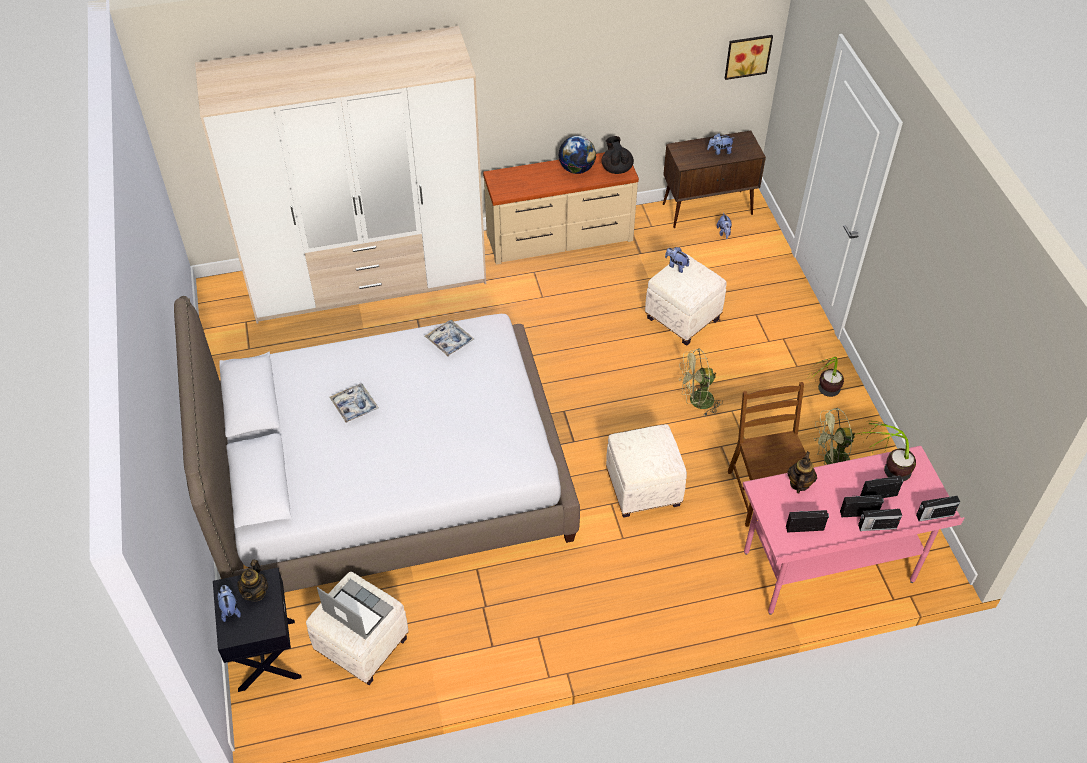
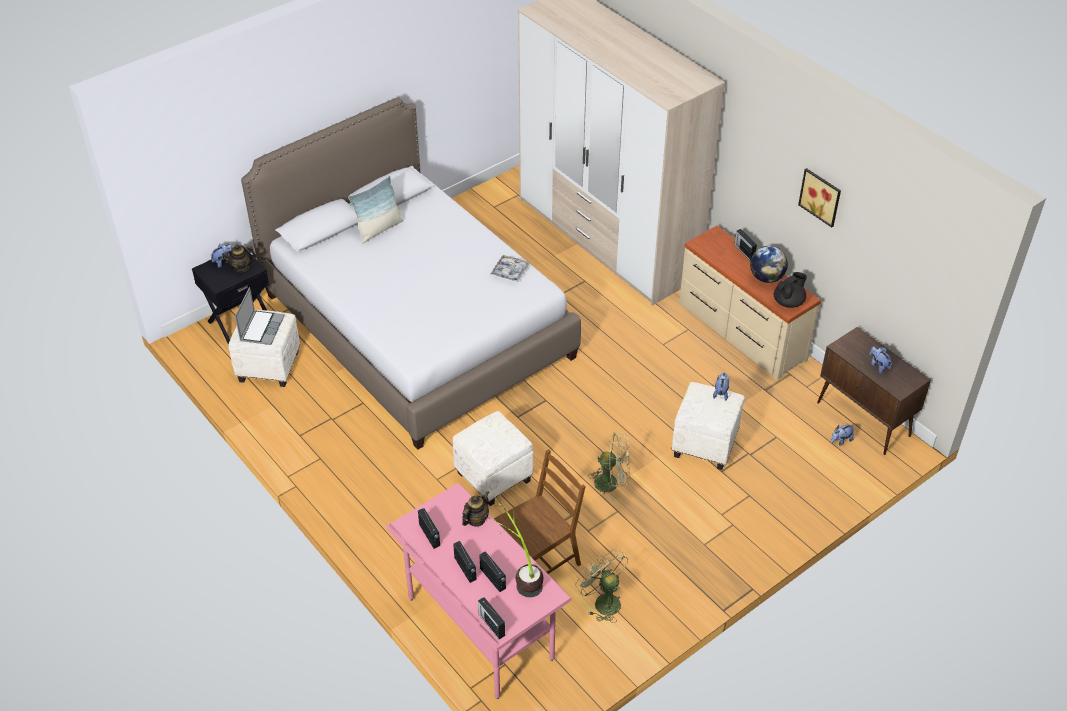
camera: 65 degrees right, 5 degrees down
tray [329,383,379,423] -> none
green fan [679,349,723,416] -> green fan turned 135 degrees clockwise [588,433,630,501]
picture [725,35,773,80] -> picture moved to [798,168,841,228]
teapot [787,451,817,493] -> teapot turned 45 degrees counterclockwise [462,491,489,527]
potted plant [810,357,844,397] -> none
radio [858,508,902,531] -> radio moved to [734,229,757,260]
none -> pillow [348,176,404,244]

